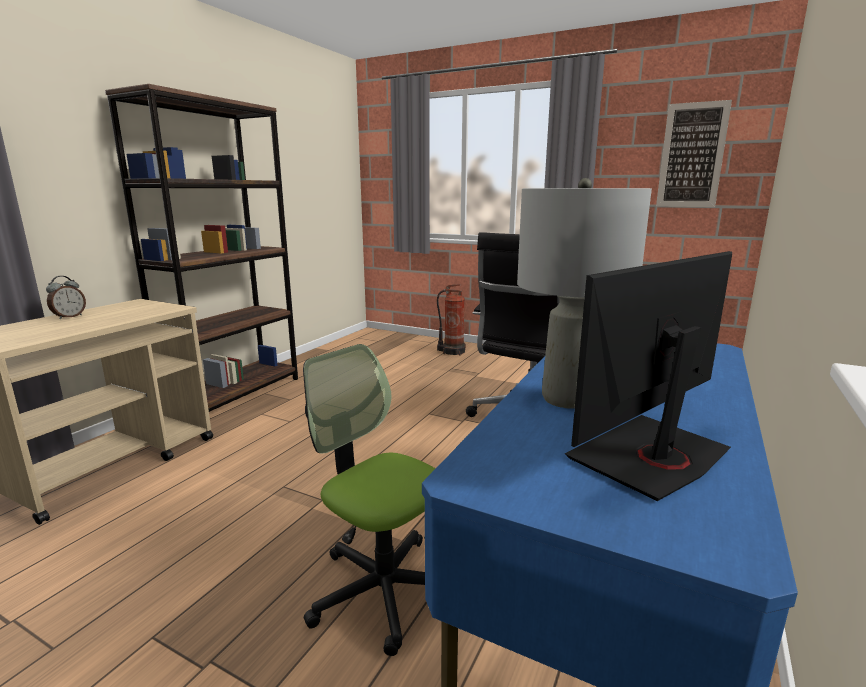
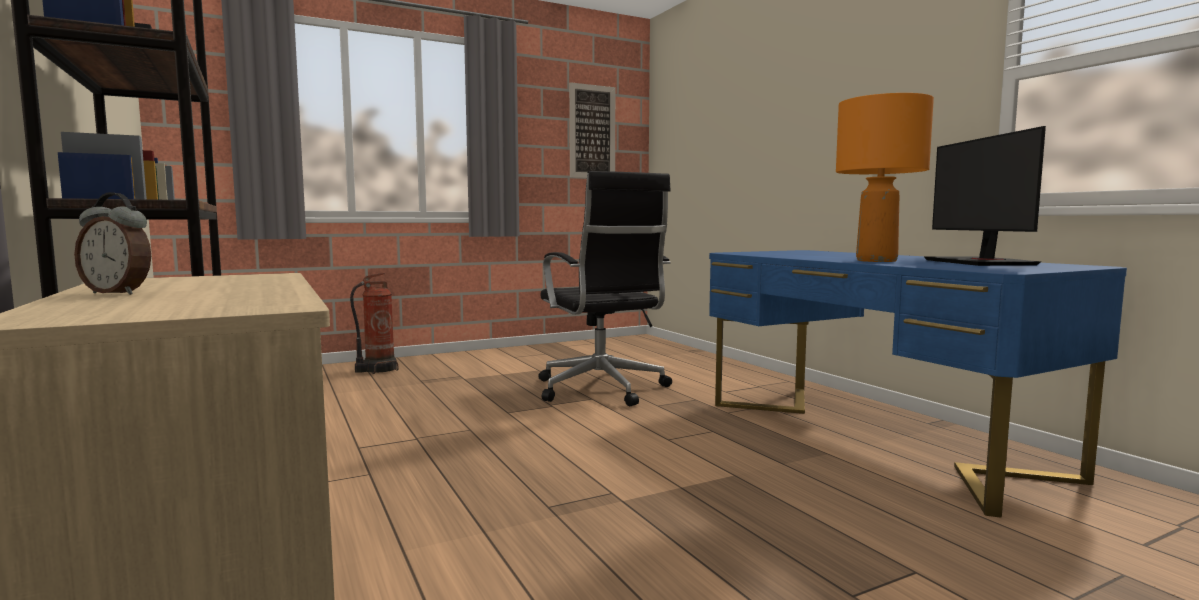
camera: 55 degrees left, 10 degrees down
alarm clock [46,276,86,319] -> alarm clock turned 135 degrees clockwise [74,192,151,295]
office chair [303,344,436,656] -> none
grey table lamp [517,178,652,409] -> orange table lamp [836,93,934,262]

